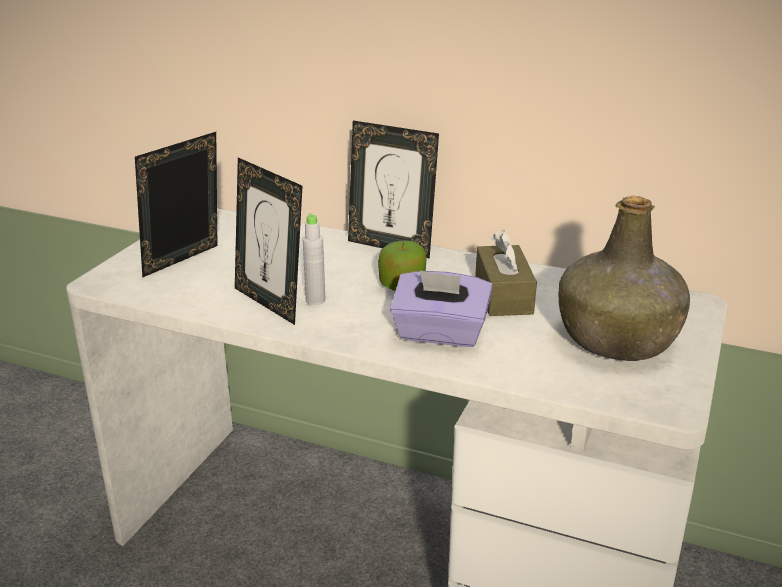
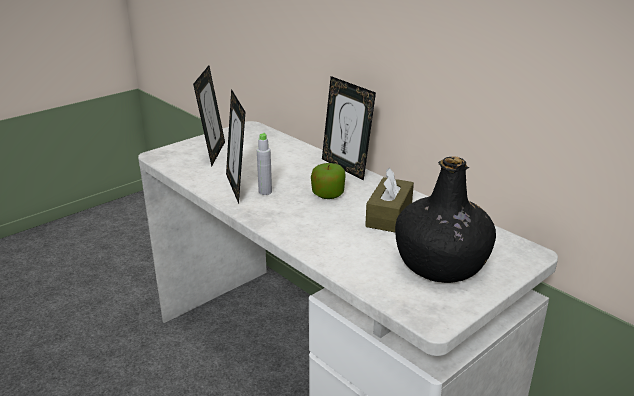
camera: 25 degrees right, 0 degrees up
picture frame [135,132,217,278] -> picture frame turned 120 degrees clockwise [193,65,225,167]
purple tissue box [390,271,493,347] -> none
green bottle [558,196,690,361] -> black bottle [395,157,496,283]

